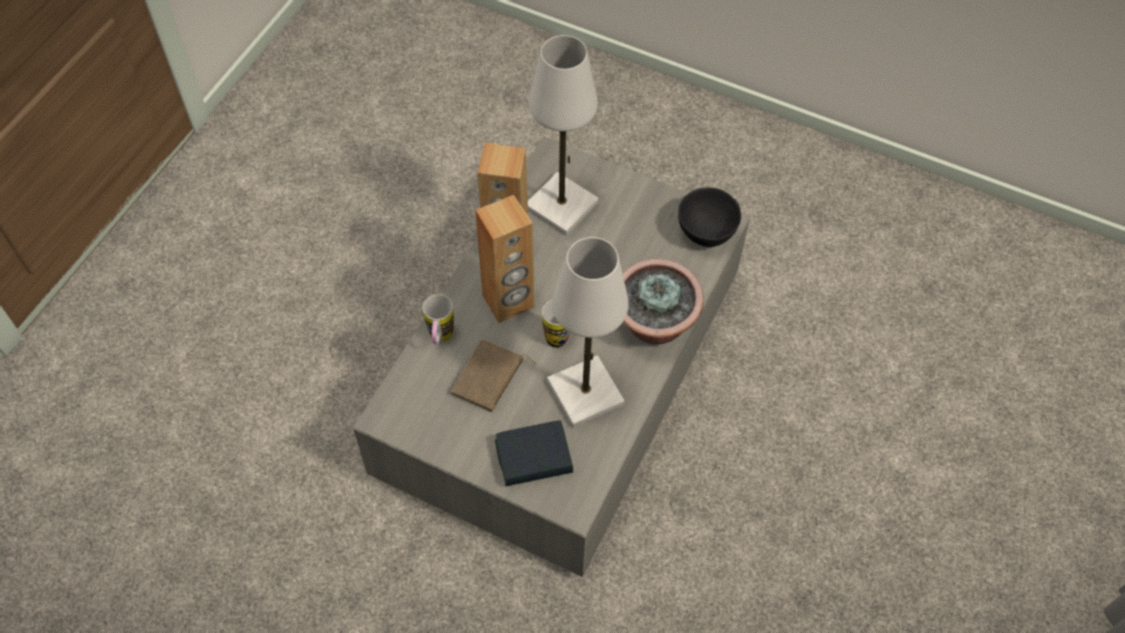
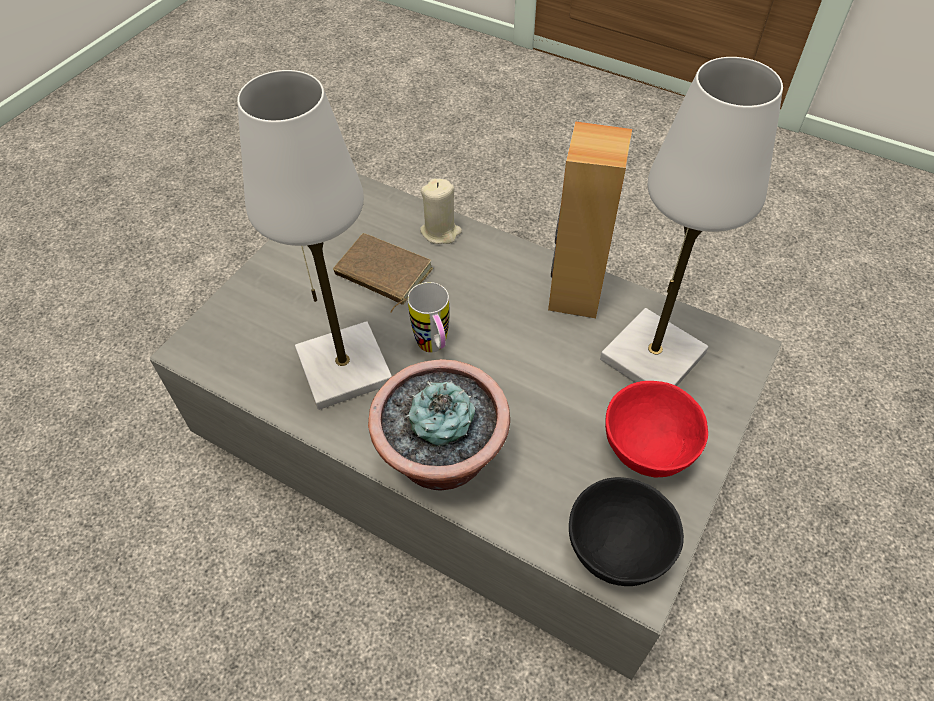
camera: 95 degrees right, 5 degrees down
mug [423,294,454,344] -> beige candle [420,179,462,244]
brown speaker [475,195,534,323] -> none
book [495,420,573,486] -> none
none -> red bowl [605,381,708,477]

